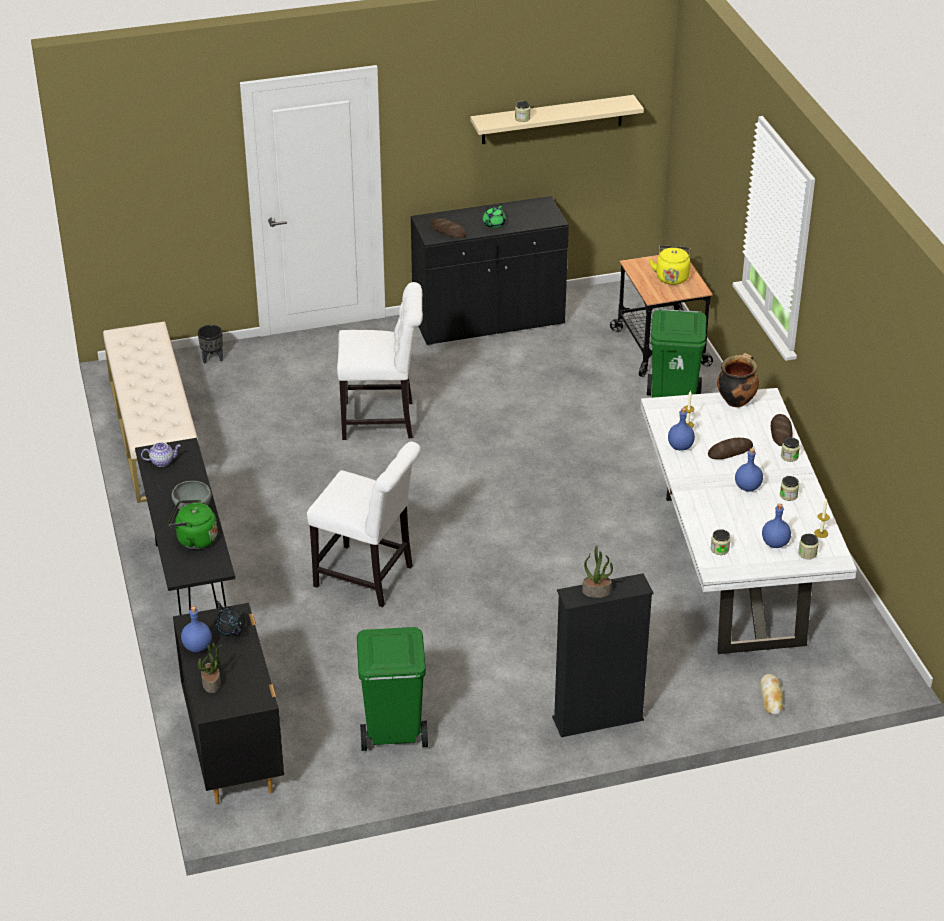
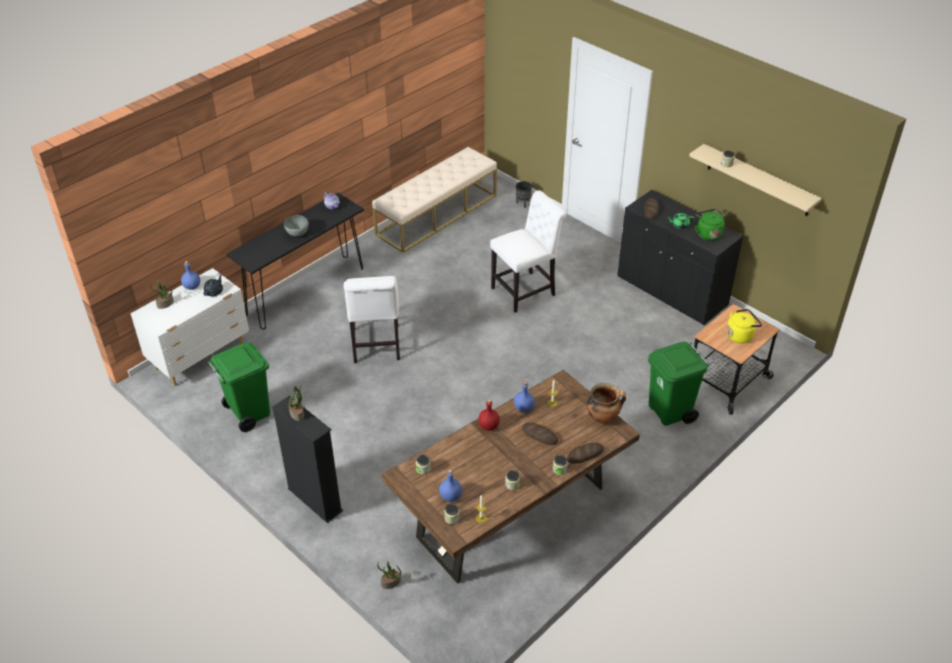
camera: 60 degrees right, 5 degrees up
green kettle [168,499,217,549] -> green kettle moved to [695,209,725,241]
black dresser [173,603,284,804] -> white dresser [130,268,249,386]
white chair [337,282,423,440] -> white chair turned 90 degrees counterclockwise [490,190,567,313]
white dining table [640,388,857,654] -> brown dining table [382,370,640,584]
blue bottle [735,448,763,492] -> none
bread [760,674,783,715] -> potted plant [377,561,401,589]
none -> red bottle [478,400,500,431]

